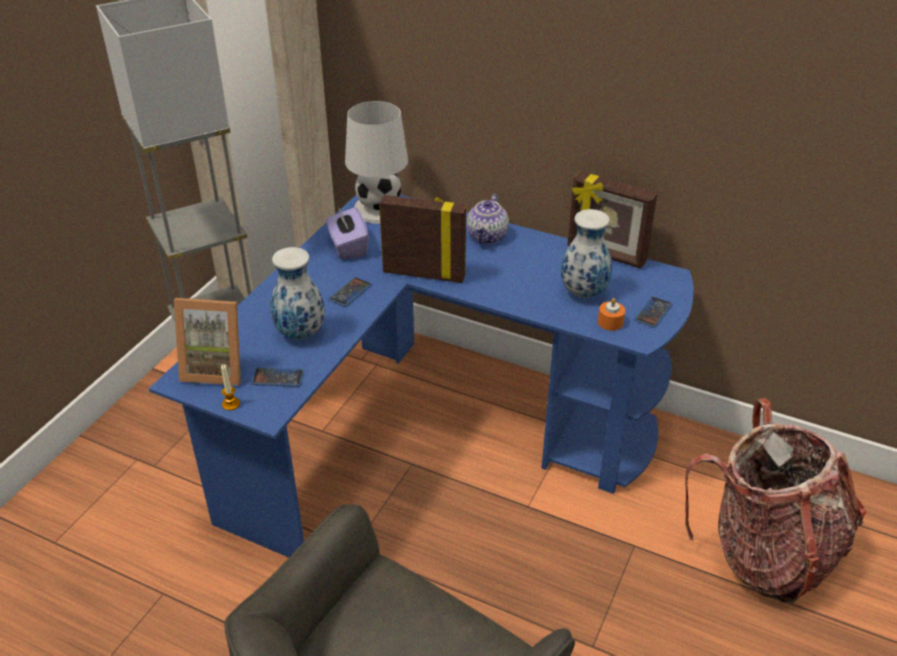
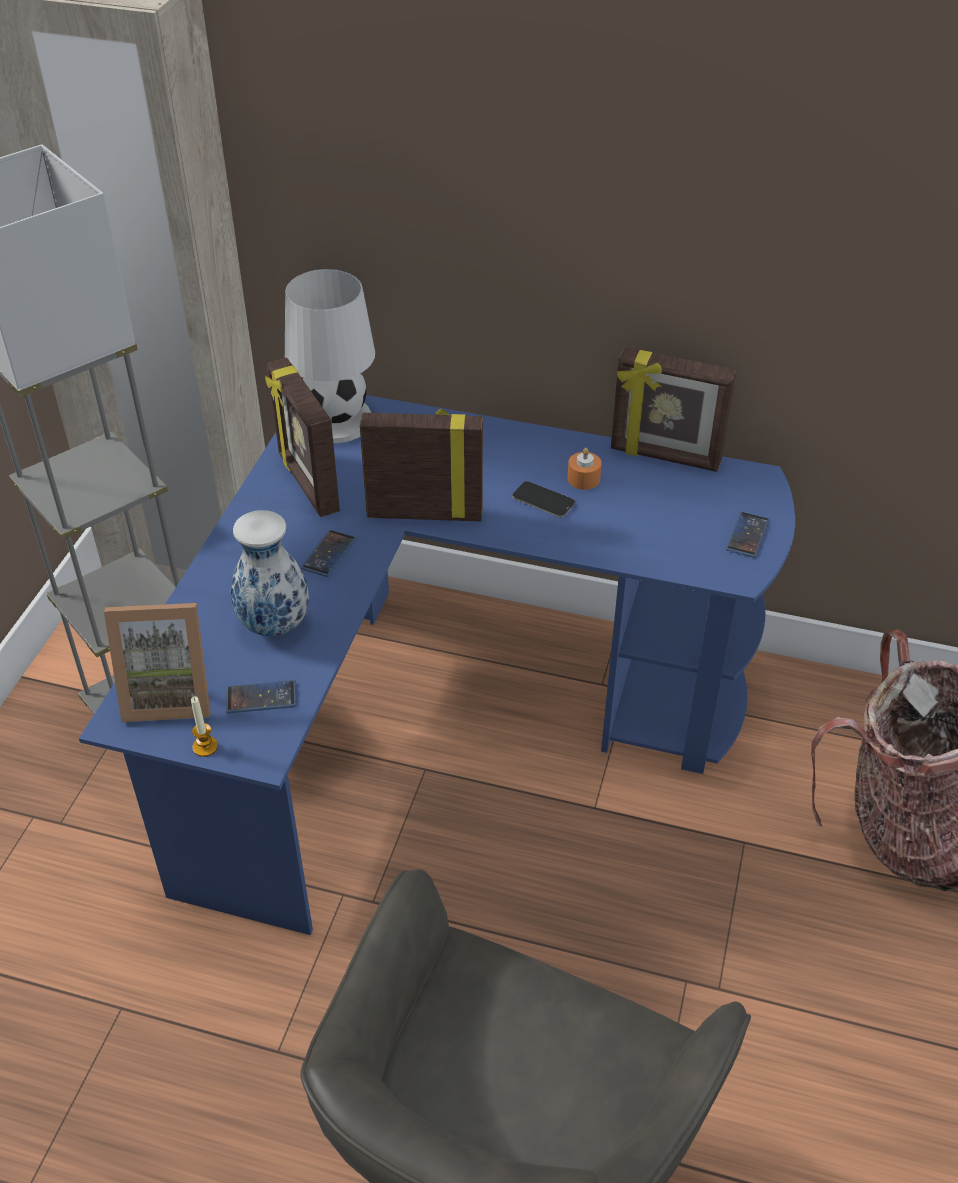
camera: 10 degrees left, 5 degrees up
purple tissue box [326,207,369,260] -> picture frame [265,358,340,517]
teapot [467,194,509,244] -> none
vase [561,209,612,298] -> none
orange candle [598,298,625,331] -> orange candle moved to [568,448,602,490]
none -> phone [512,481,575,517]

